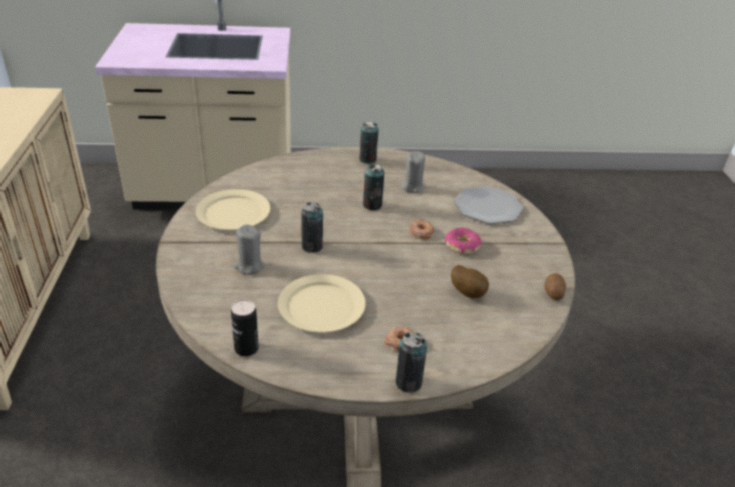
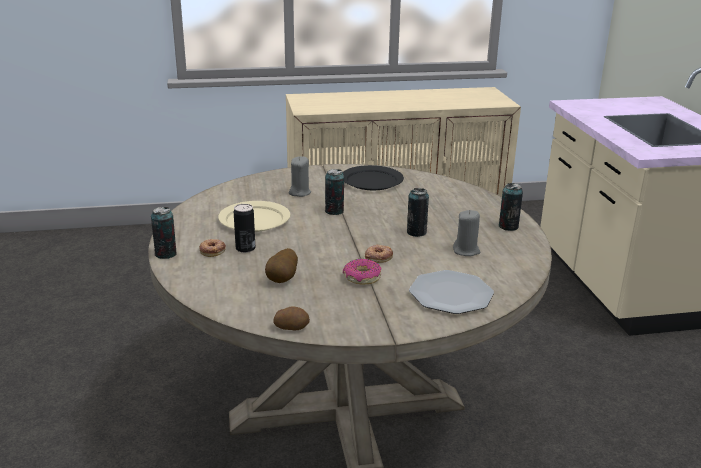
camera: 85 degrees right, 10 degrees down
beige plate [196,189,271,230] -> black plate [342,165,404,190]
can [231,300,259,356] -> can moved to [234,204,255,253]

